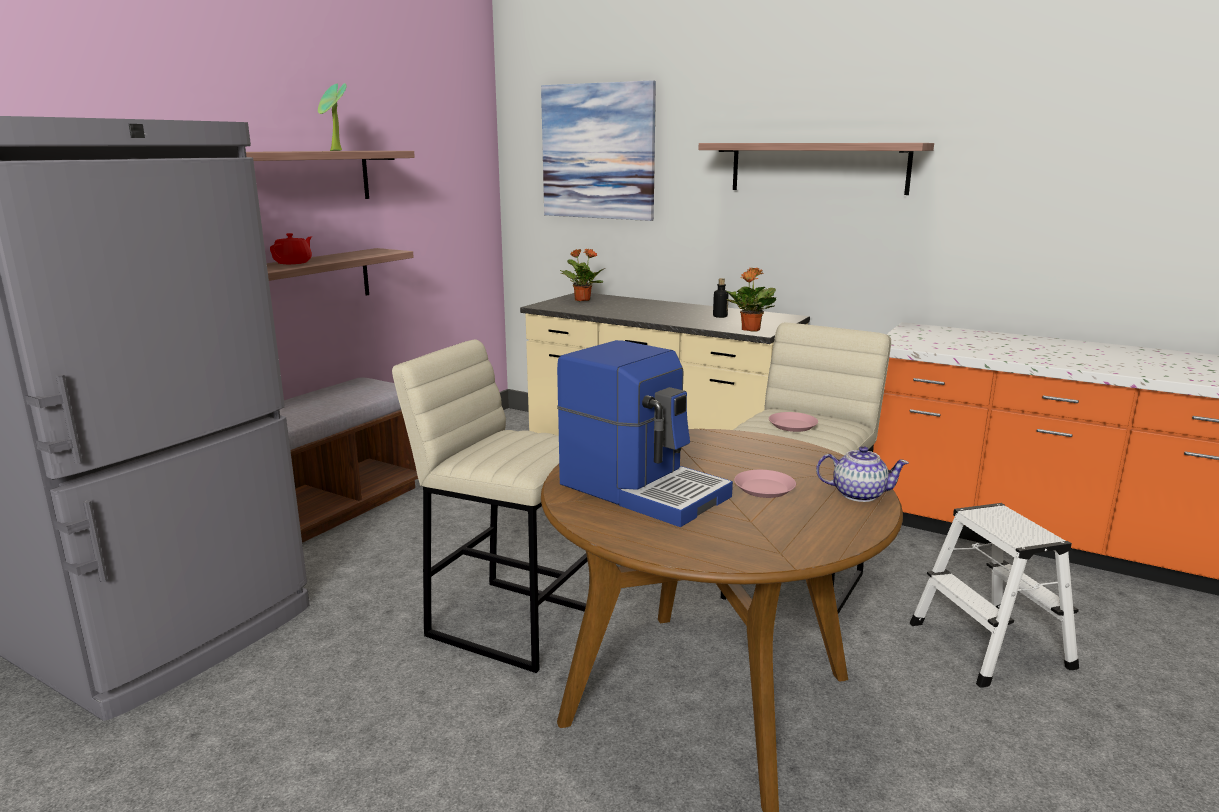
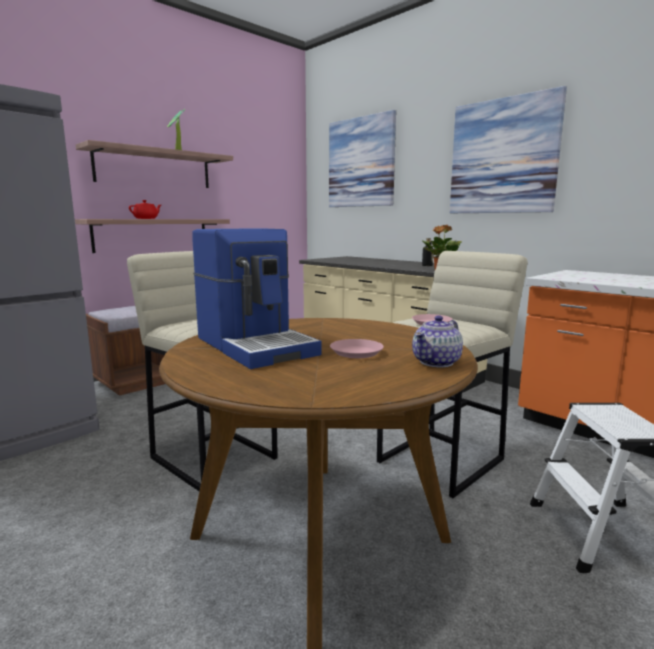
camera: 15 degrees right, 5 degrees down
potted plant [560,248,605,301] -> none
shelf [698,143,934,195] -> picture [450,86,567,213]
teapot [816,446,909,502] -> teapot turned 105 degrees clockwise [412,315,463,367]

